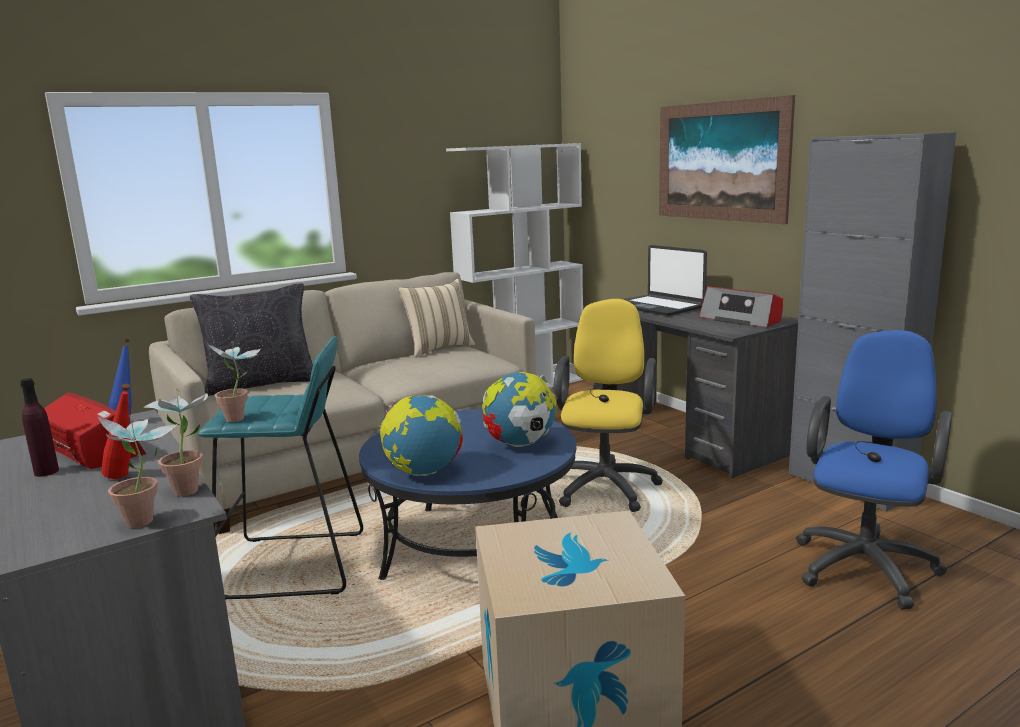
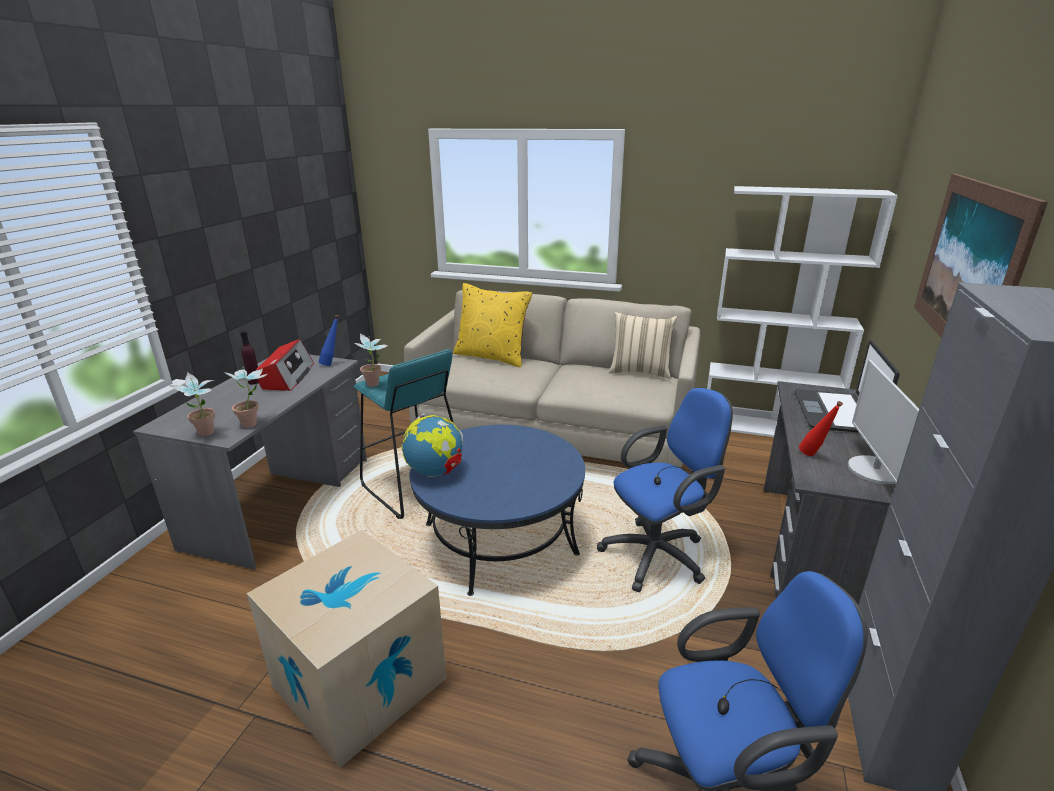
camera: 50 degrees right, 10 degrees up
red bottle [101,384,131,479] -> red bottle moved to [799,401,843,456]
black pillow [190,284,313,396] -> yellow pillow [453,283,533,367]
globe [483,372,558,447] -> none
yellow office chair [553,299,663,512] -> blue office chair [597,388,733,592]
radio [699,286,783,328] -> monitor [848,360,919,484]

